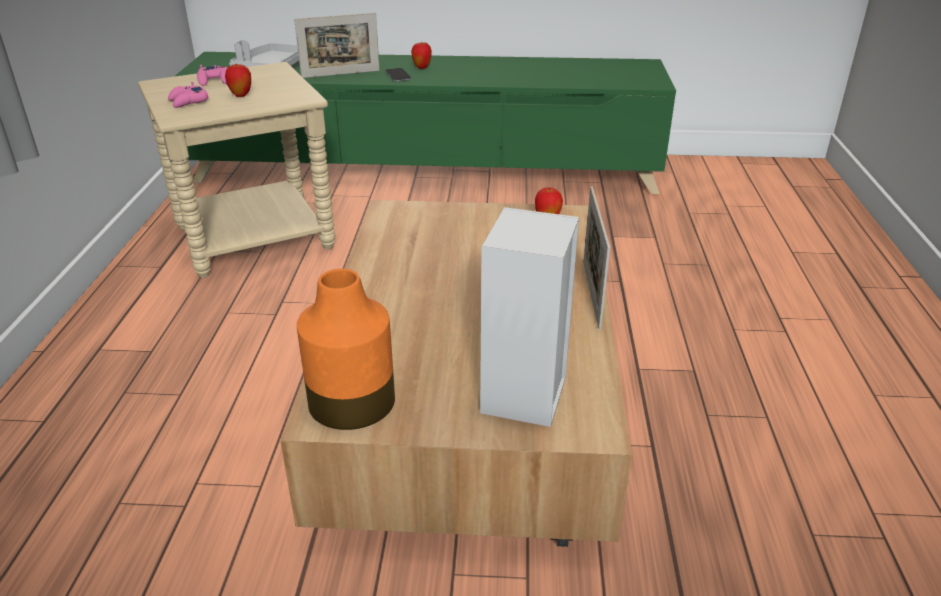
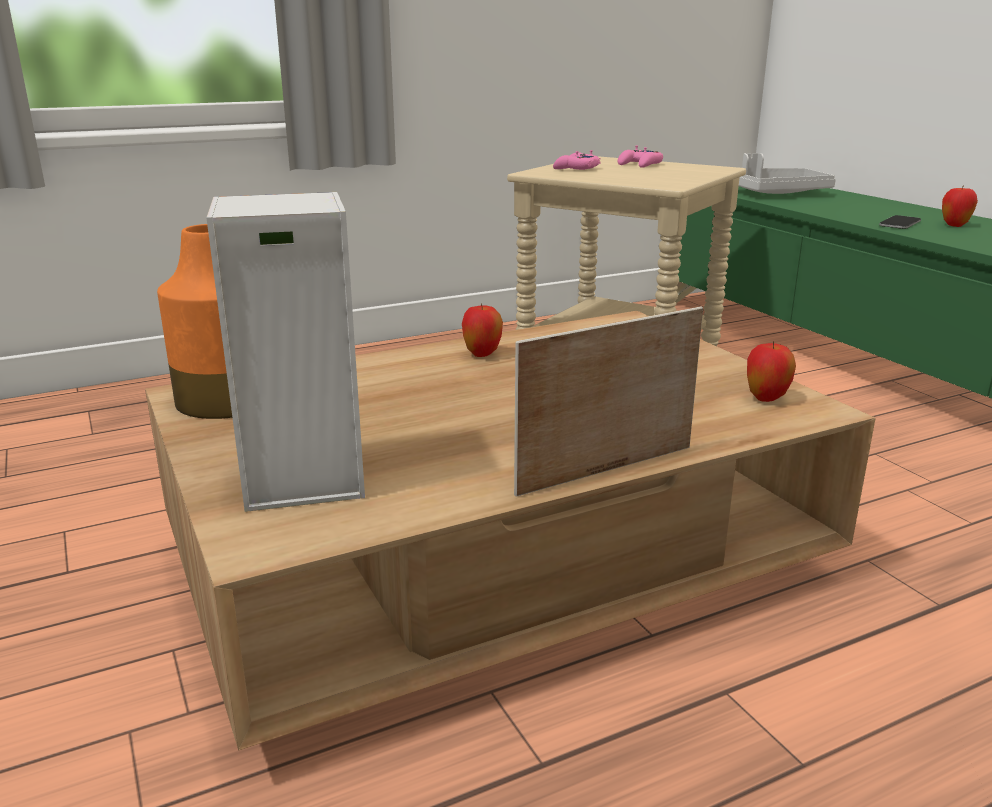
camera: 60 degrees right, 10 degrees down
apple [225,64,251,97] -> apple moved to [462,303,503,357]
picture frame [294,13,380,78] -> none

